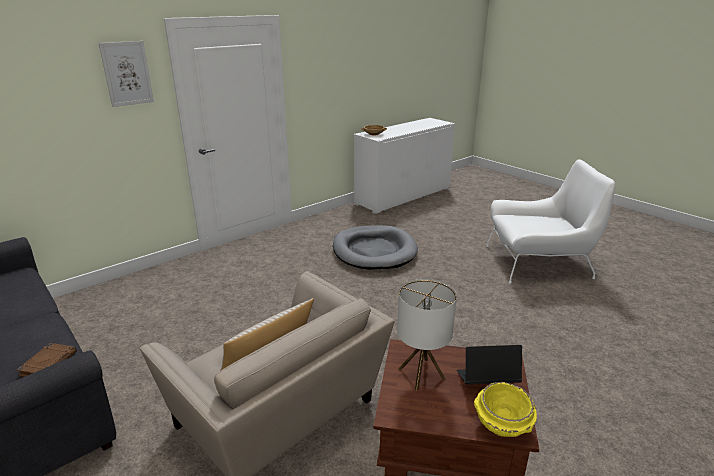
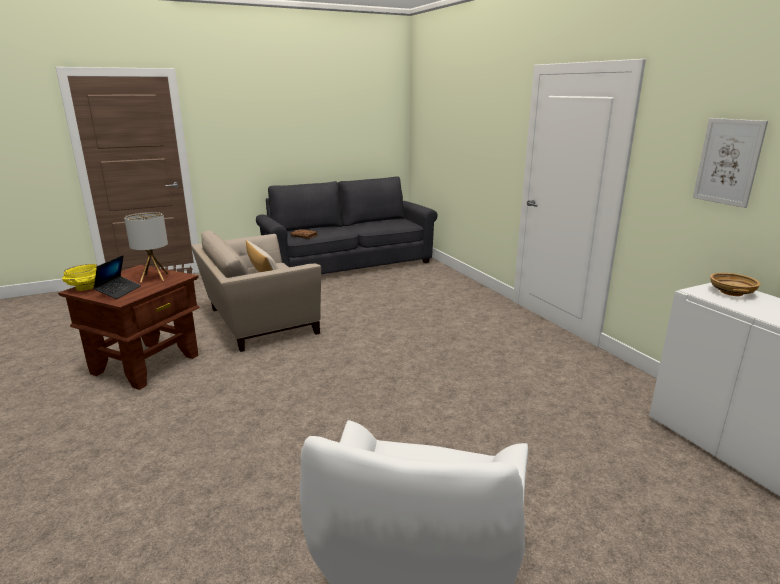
camera: 105 degrees right, 5 degrees down
picture [99,41,154,107] -> picture moved to [693,118,768,208]
grey dog bed [333,225,418,270] -> none

